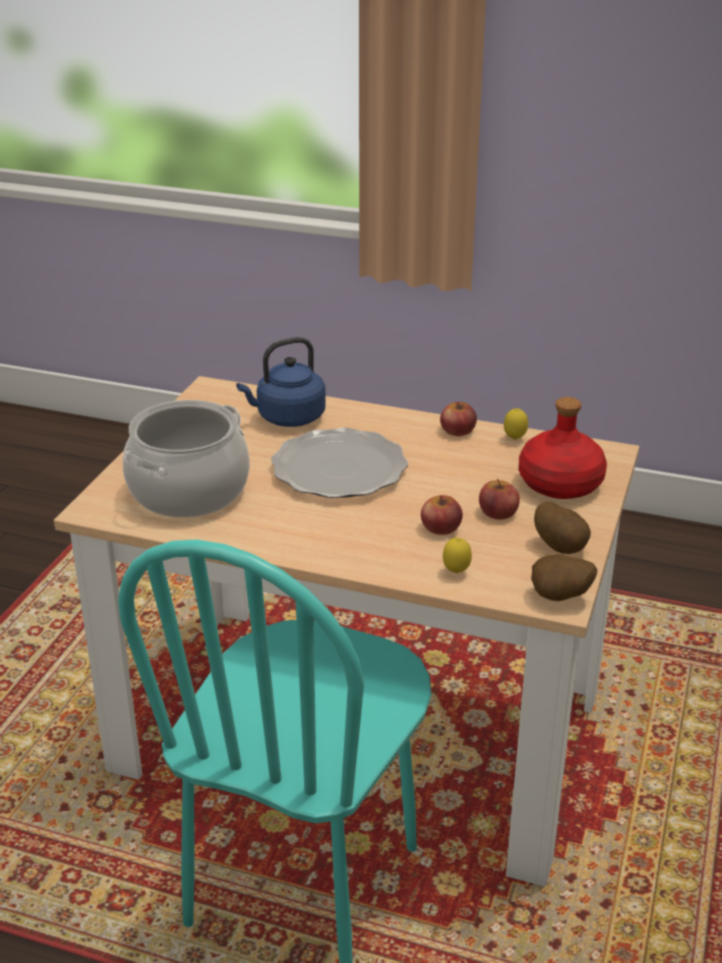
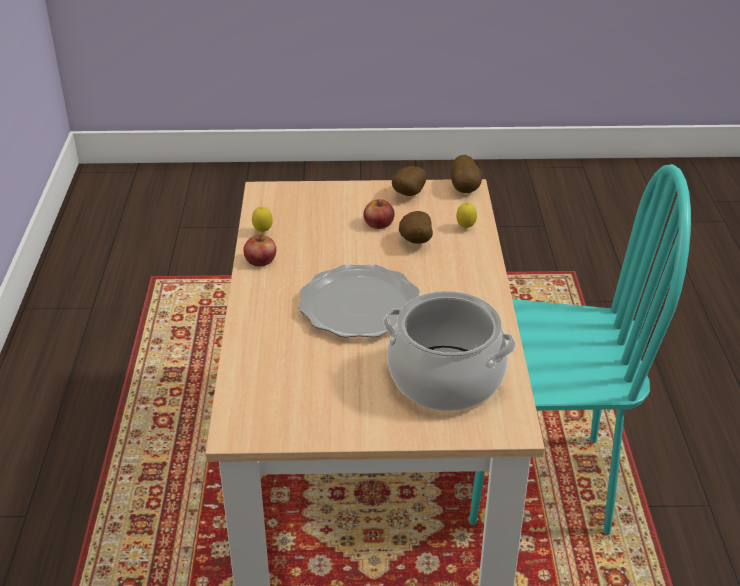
camera: 110 degrees left, 5 degrees up
blue kettle [236,337,326,427] -> none
apple [421,495,463,535] -> potato [399,211,433,244]
red bottle [519,397,607,499] -> none

